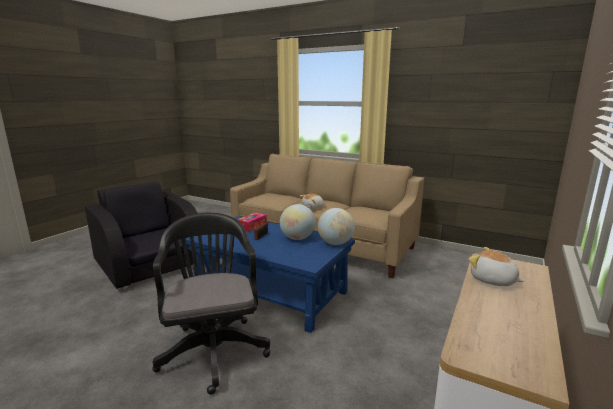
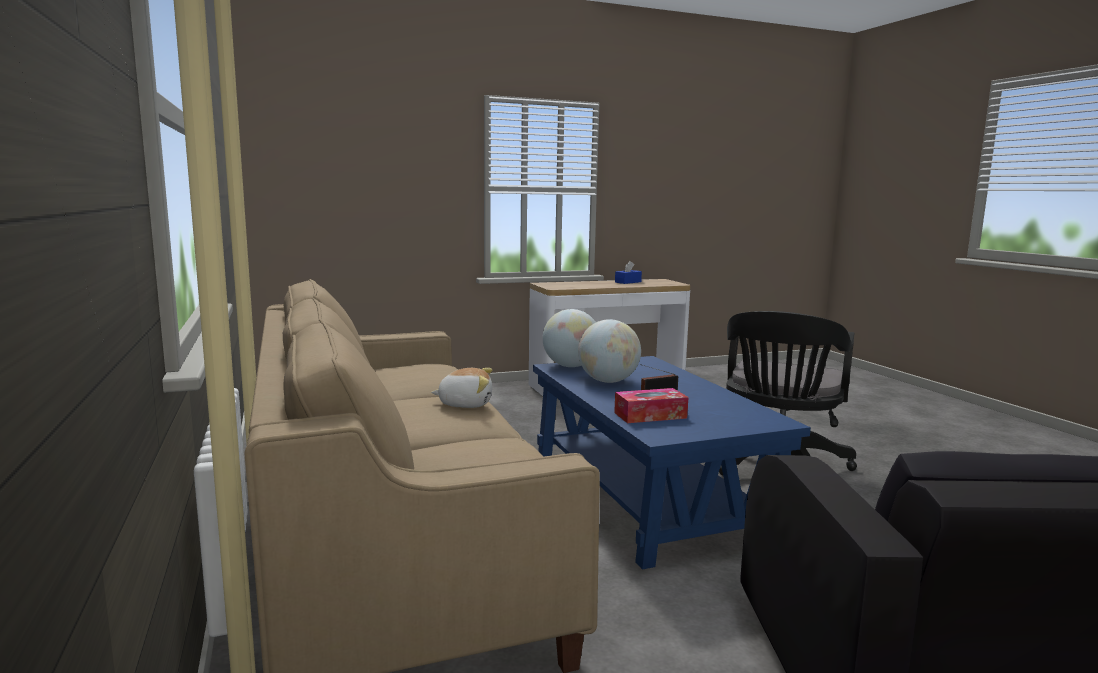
camera: 140 degrees left, 5 degrees down
plush toy [469,247,524,286] -> none
none -> blue tissue box [615,261,642,284]

